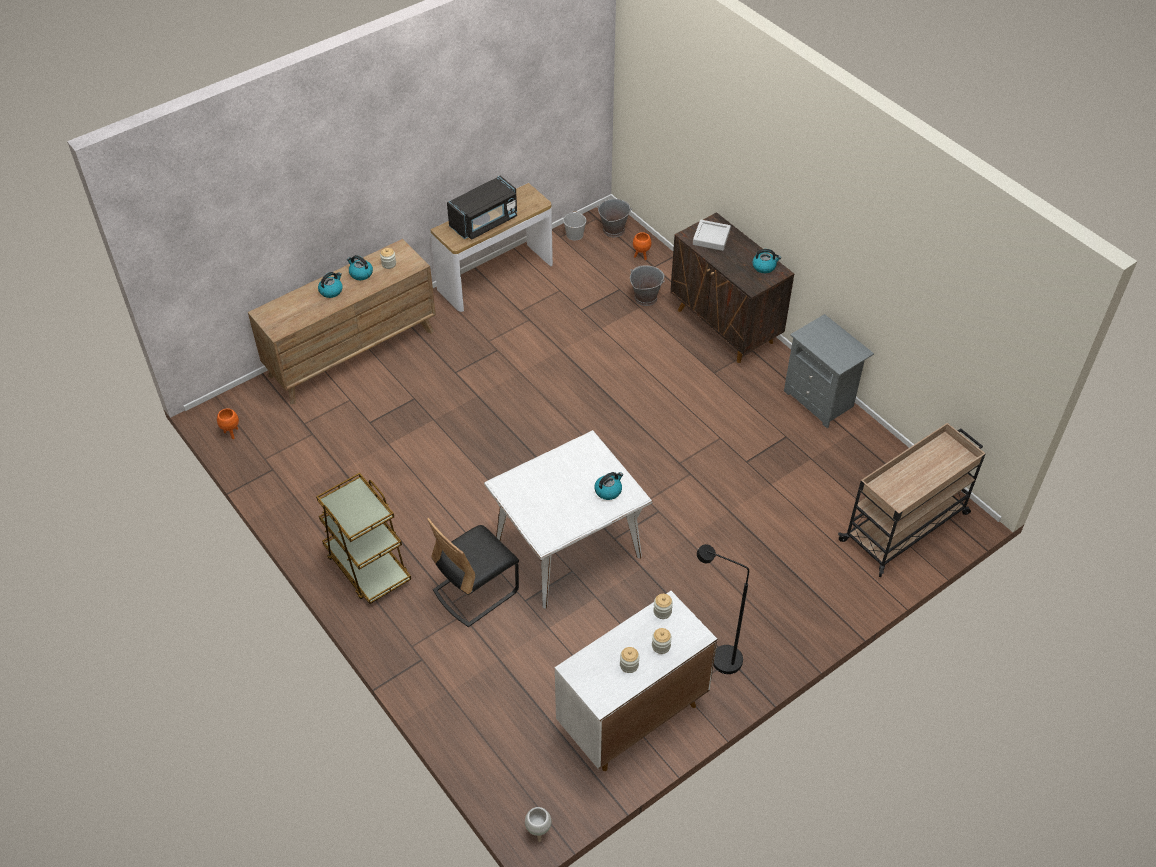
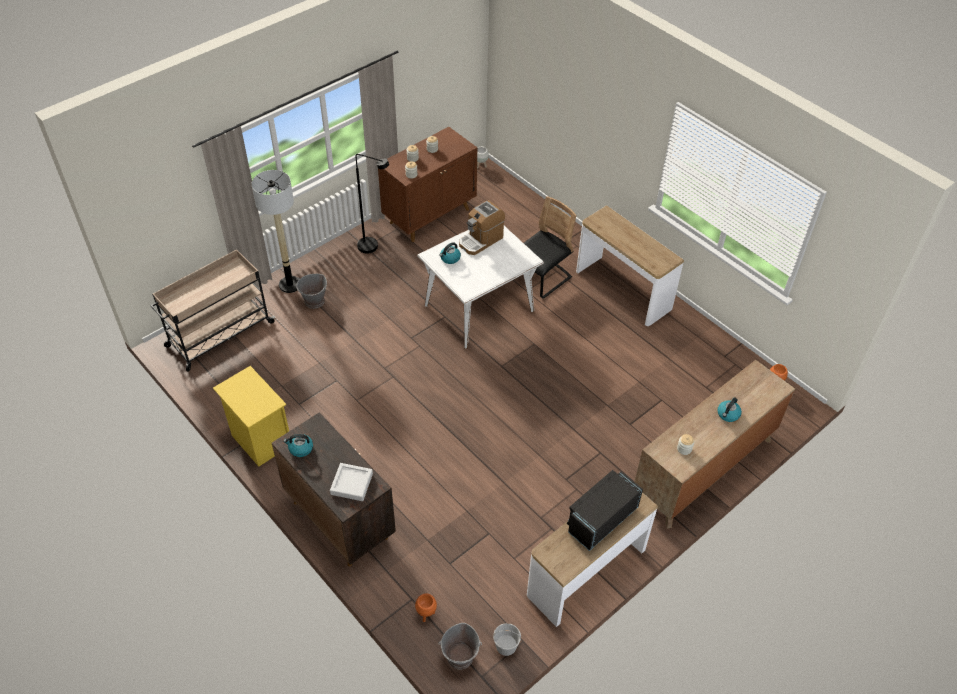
camera: 175 degrees right, 0 degrees up
brown cart [316,473,411,604] -> console table [576,205,684,326]
kettle [347,255,373,280] -> none
white cabinet [555,591,717,771] -> brown cabinet [378,127,477,242]
grey bucket [630,265,665,306] -> grey bucket moved to [296,274,327,309]
grey nightstand [784,314,874,428] -> yellow nightstand [213,366,289,467]
none -> floor lamp [251,170,298,293]
none -> coffee machine [459,200,505,255]

